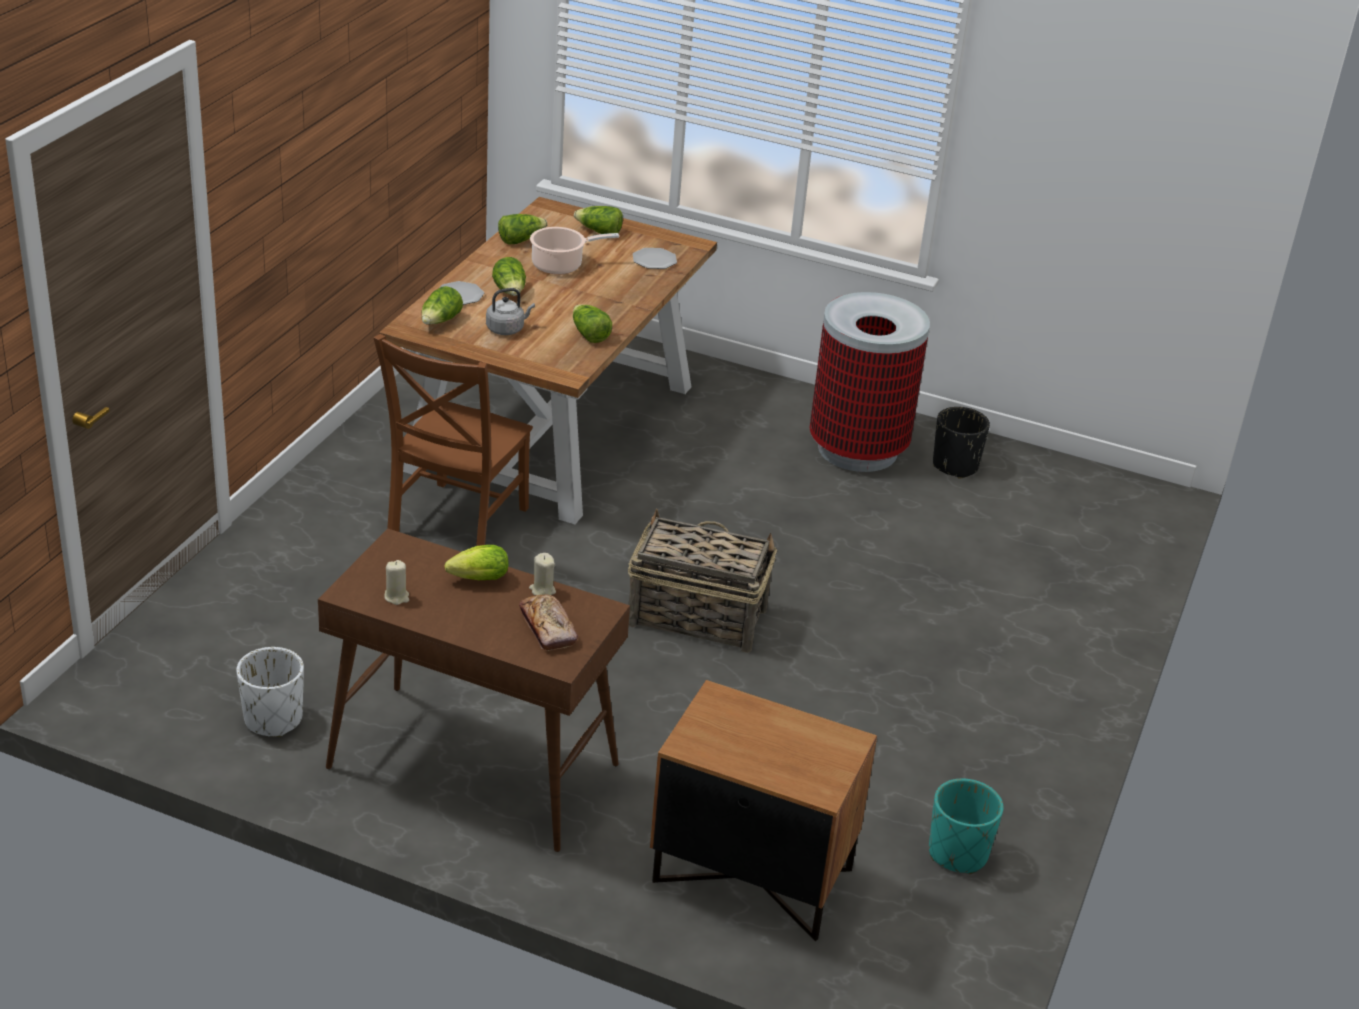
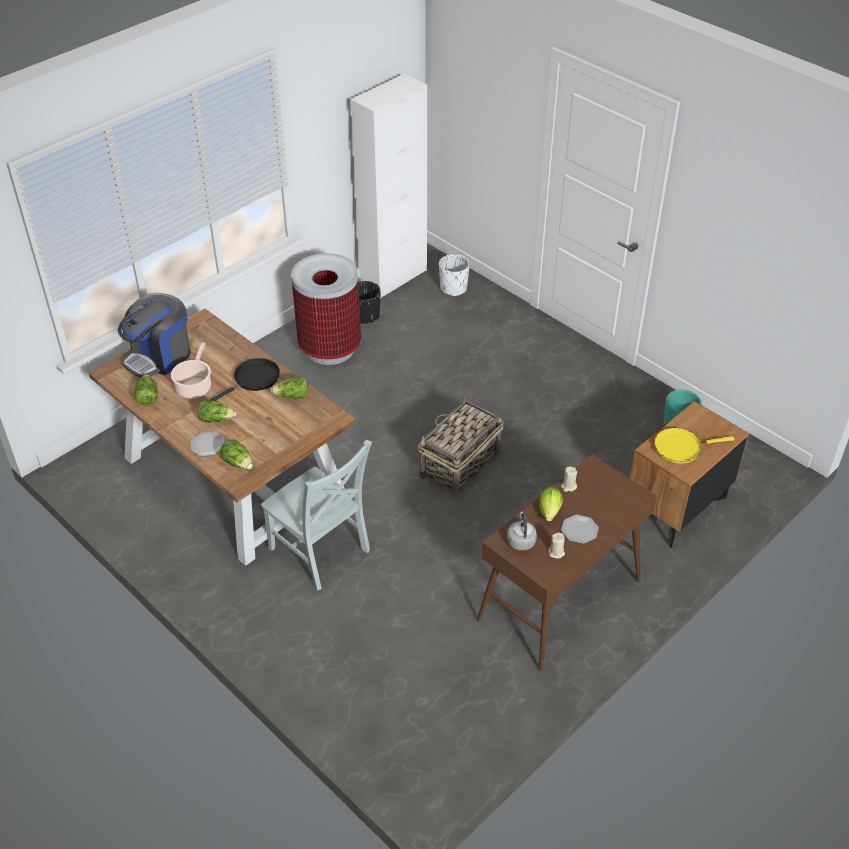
camera: 65 degrees left, 10 degrees up
white planter [236,647,304,737] -> white planter moved to [439,254,470,297]
brown chair [373,334,533,546] -> grey chair [260,440,372,591]
grey kettle [486,288,535,335] -> grey kettle moved to [507,511,537,551]
bread [519,594,578,651] -> none
lettuce [574,206,623,234] -> coffee machine [118,292,191,378]
plate [633,248,677,269] -> plate moved to [561,515,599,544]
none -> black frying pan [210,358,280,401]
none -> white cabinet [351,74,427,299]
none -> yellow frying pan [654,428,734,463]

